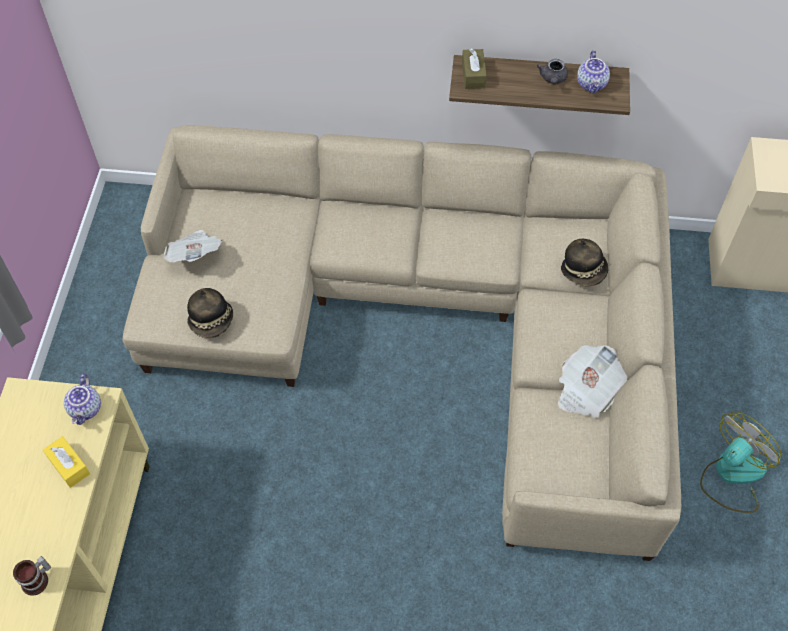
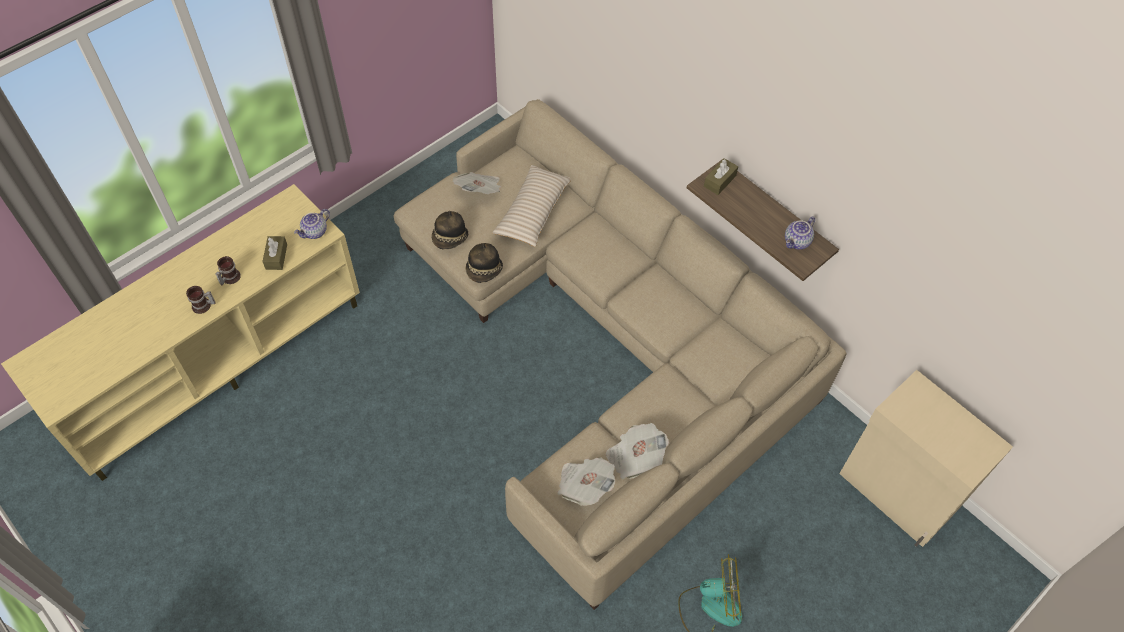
camera: 40 degrees right, 0 degrees up
yellow tissue box [43,436,90,488] -> brown tissue box [262,236,287,270]
grey teapot [537,59,568,84] -> none
hat [561,239,608,286] -> hat moved to [465,243,503,283]
none -> mug [215,256,241,285]
none -> beige pillow [492,165,571,247]
none -> newspaper [558,457,615,506]

